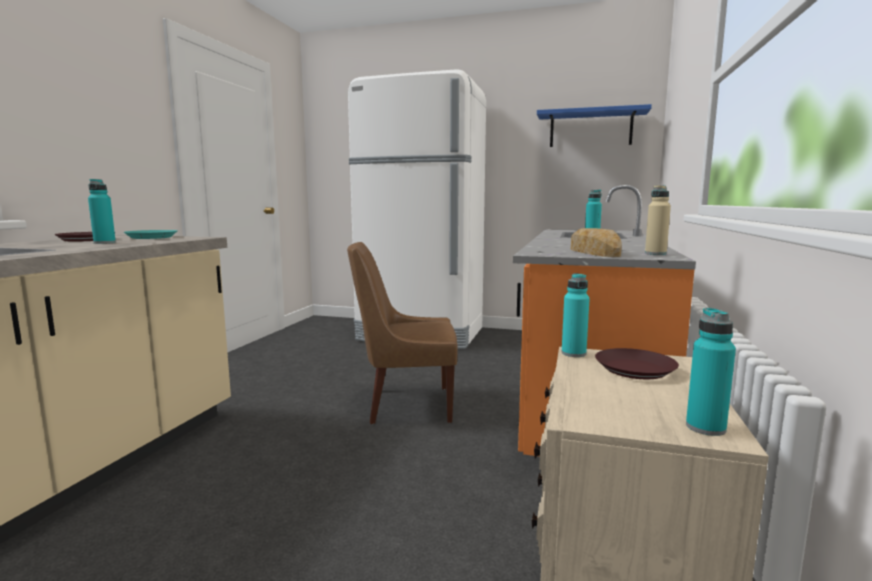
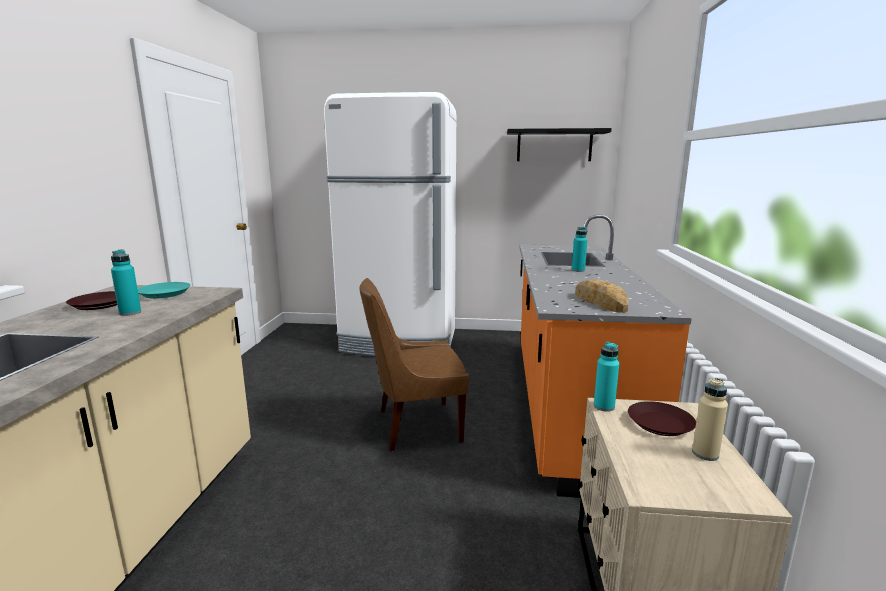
camera: 10 degrees left, 5 degrees up
blue shelf [537,104,652,147] -> black shelf [507,128,612,161]
beige bottle [645,185,671,255] -> beige bottle moved to [692,378,728,461]
turquoise bottle [686,308,736,436] -> none

